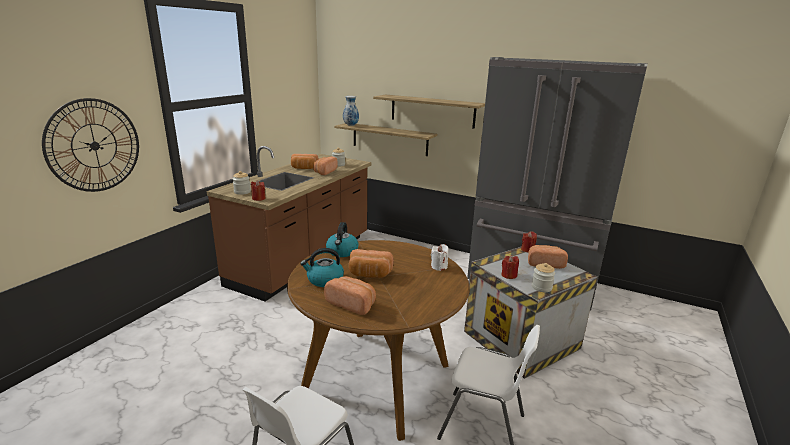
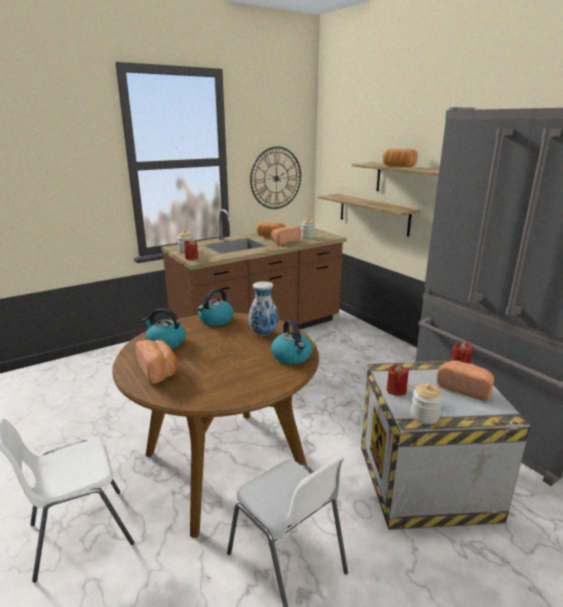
camera: 30 degrees right, 0 degrees up
wall clock [42,98,139,192] -> wall clock moved to [250,147,301,209]
vase [343,96,359,126] -> vase moved to [248,282,279,336]
bread [349,249,394,278] -> bread moved to [382,149,418,167]
white candle [431,244,449,271] -> kettle [271,319,312,364]

